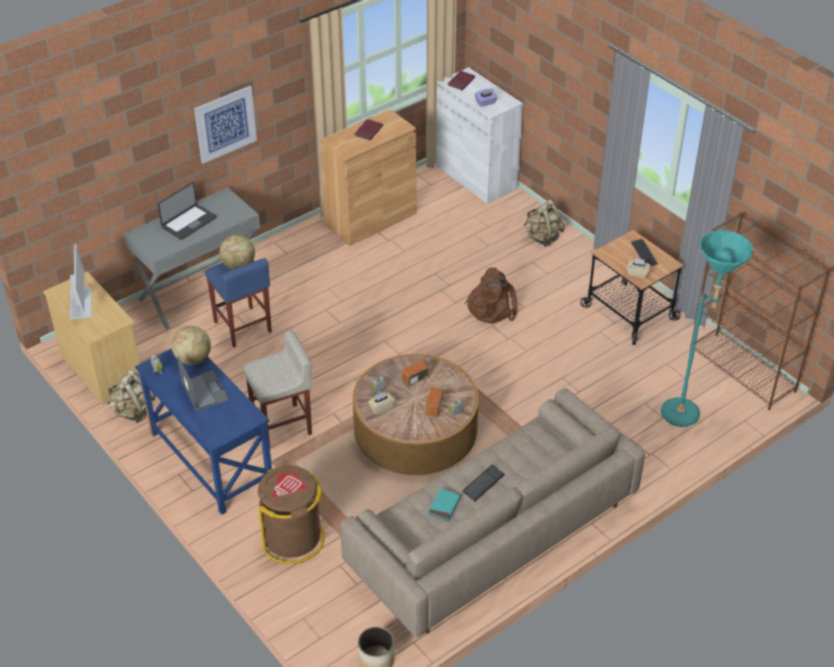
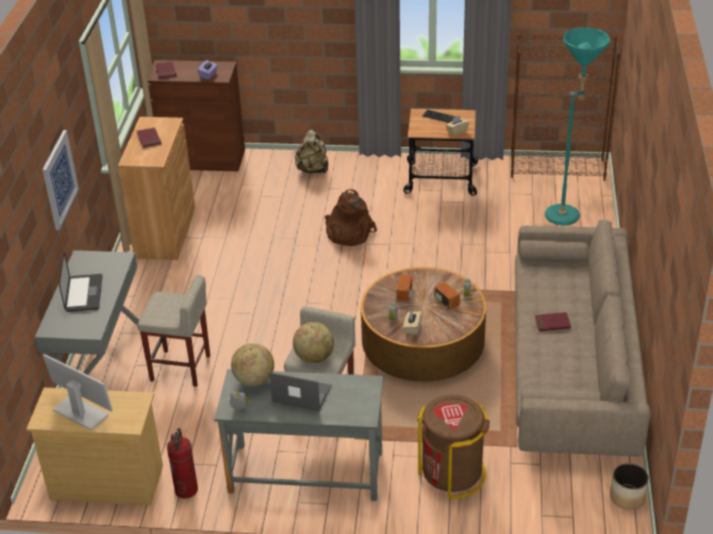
camera: 45 degrees left, 5 degrees down
beige backpack [107,371,155,423] -> fire extinguisher [167,428,198,499]
blue desk [135,348,272,515] -> grey desk [214,369,383,501]
blue stool [205,258,272,347] -> beige stool [137,275,210,387]
globe [219,235,255,270] -> globe moved to [293,322,334,363]
turquoise book [427,488,461,522] -> none
white cabinet [436,67,523,204] -> brown cabinet [148,60,245,171]
keyboard [462,465,505,501] -> red book [535,312,571,331]

